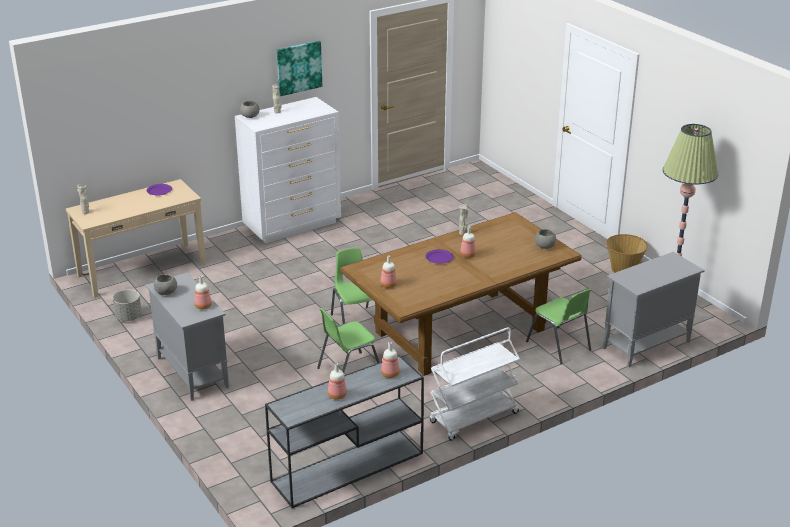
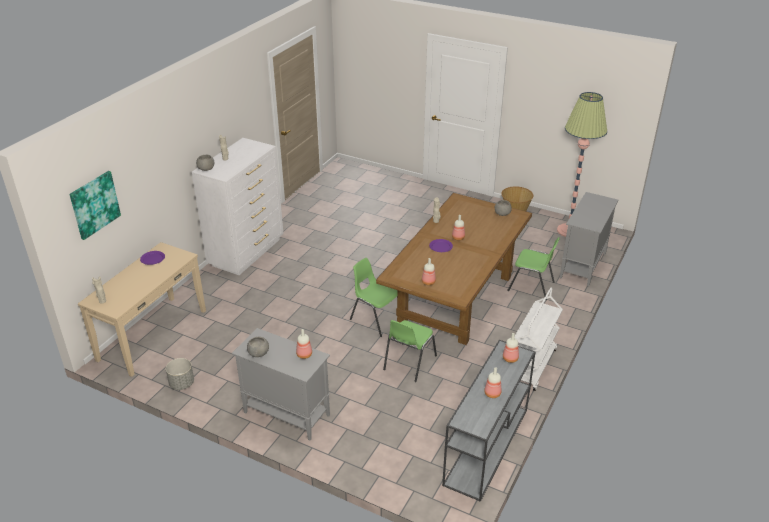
camera: 30 degrees left, 5 degrees up
picture [277,41,322,96] -> picture moved to [69,171,121,240]

